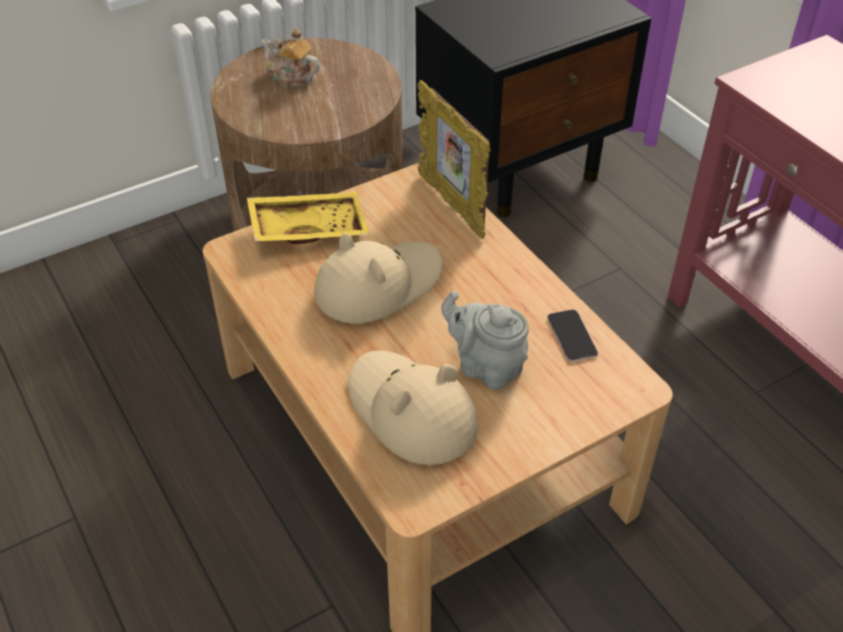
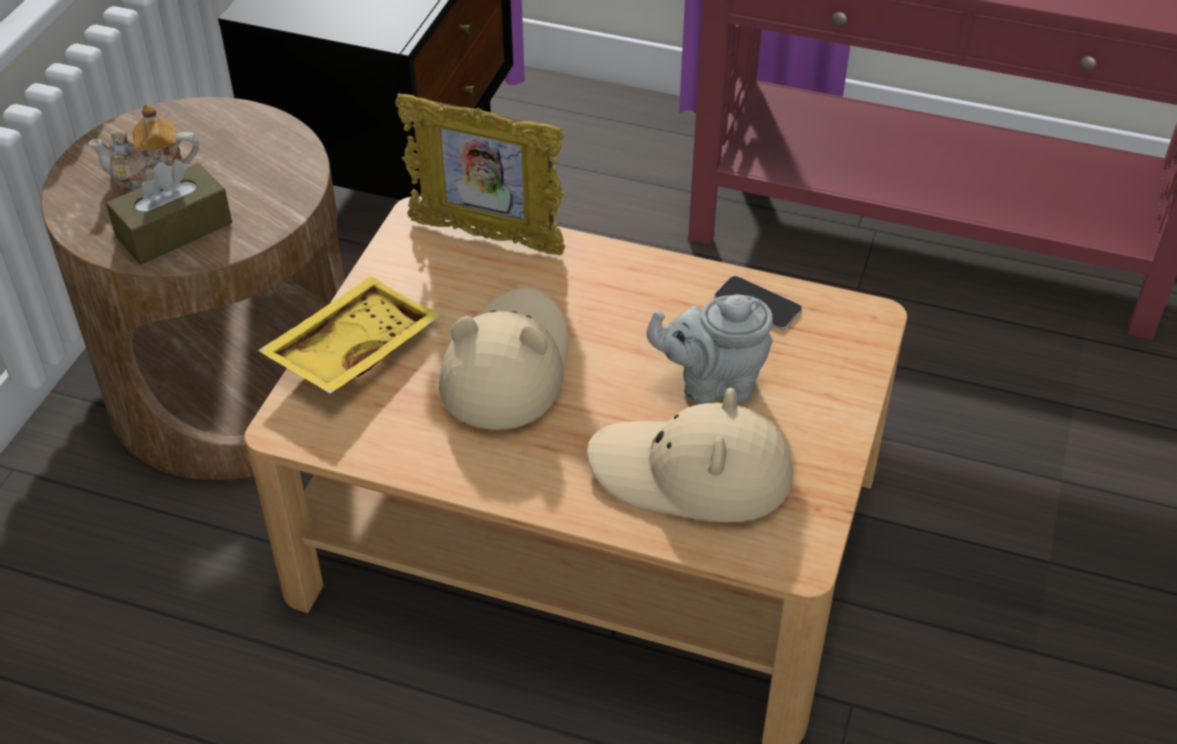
camera: 40 degrees left, 0 degrees up
none -> brown tissue box [106,160,232,265]

